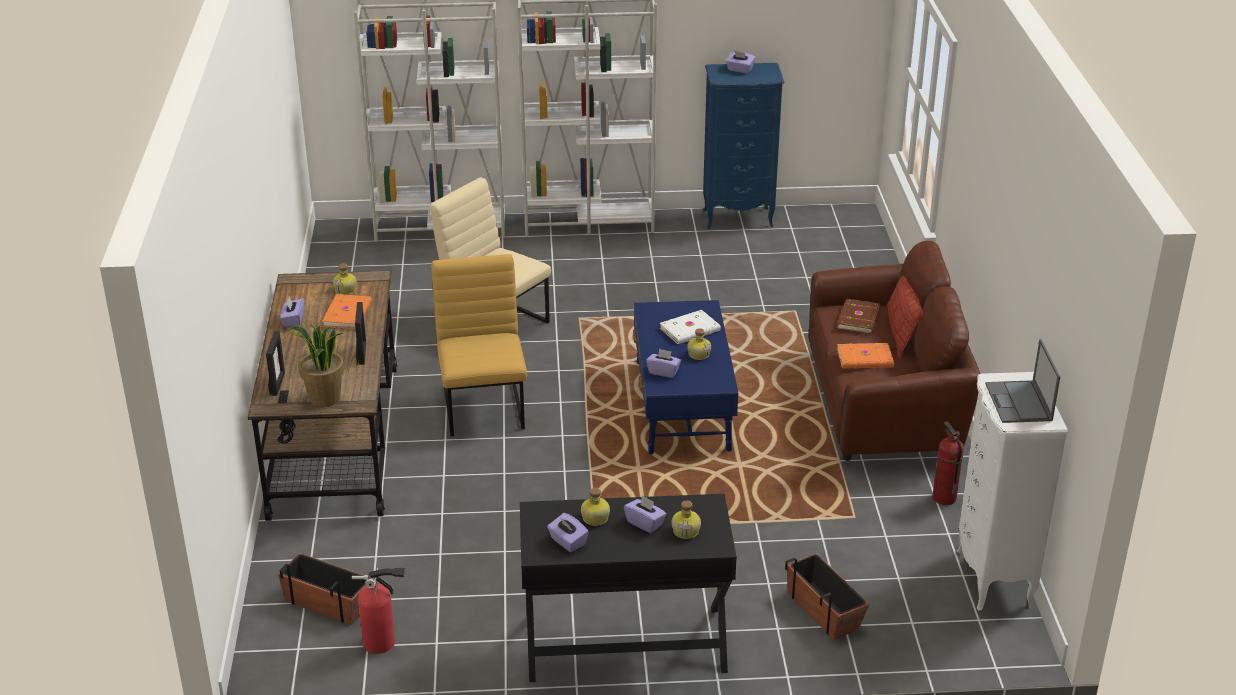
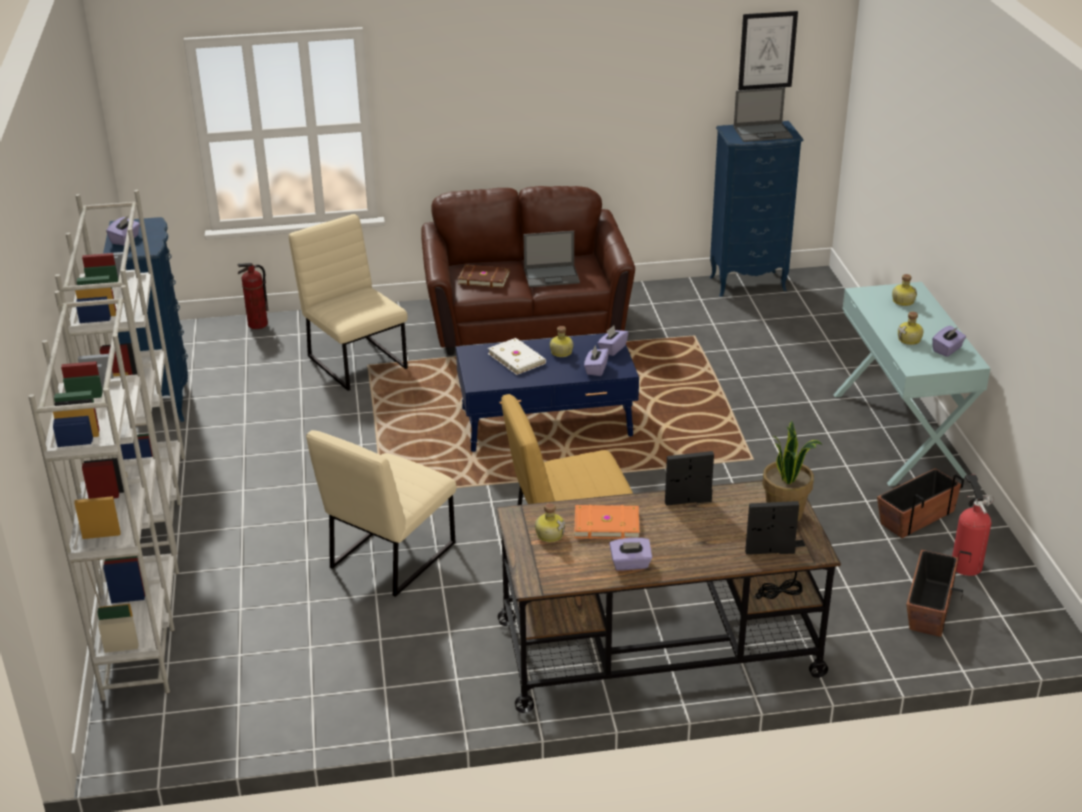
camera: 95 degrees left, 0 degrees up
black desk [520,494,737,682] -> turquoise desk [833,282,991,486]
purple tissue box [624,495,667,533] -> purple tissue box moved to [597,326,628,356]
planter [785,553,869,640] -> planter moved to [877,468,964,538]
orange book [837,343,894,369] -> laptop [523,231,580,287]
pillow [887,276,924,359] -> none
fire extinguisher [933,421,964,505] -> fire extinguisher moved to [237,263,268,329]
white dresser [957,372,1068,610] -> blue dresser [710,121,803,297]
none -> beige chair [289,214,408,391]
none -> picture [738,11,798,90]

